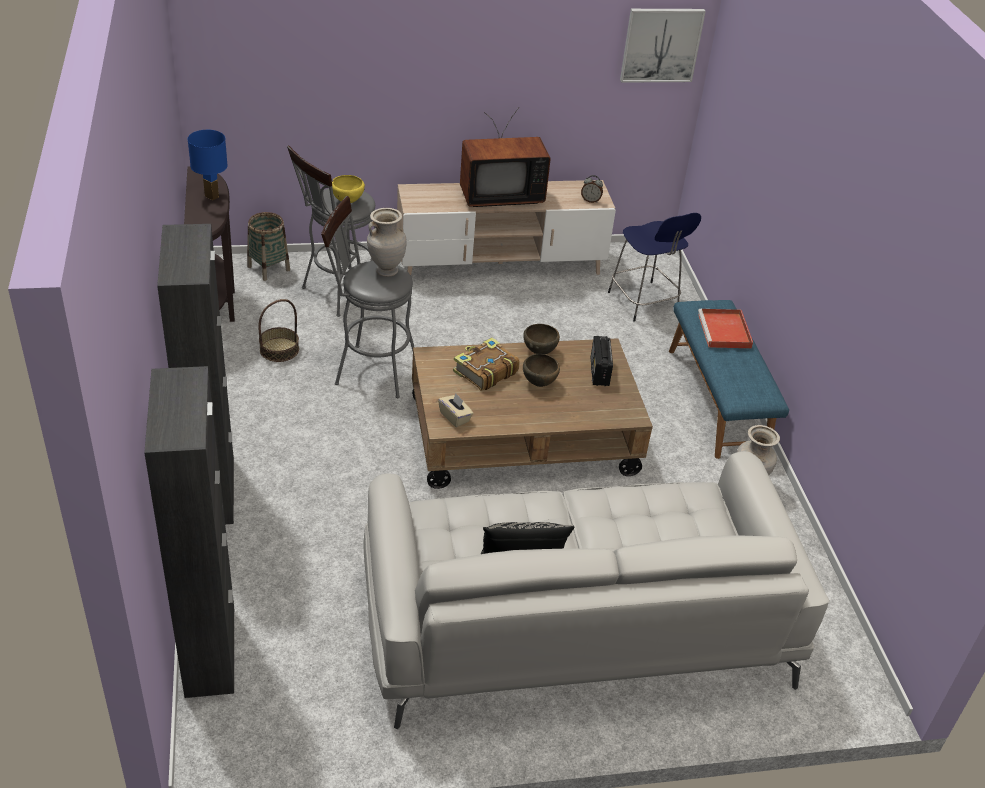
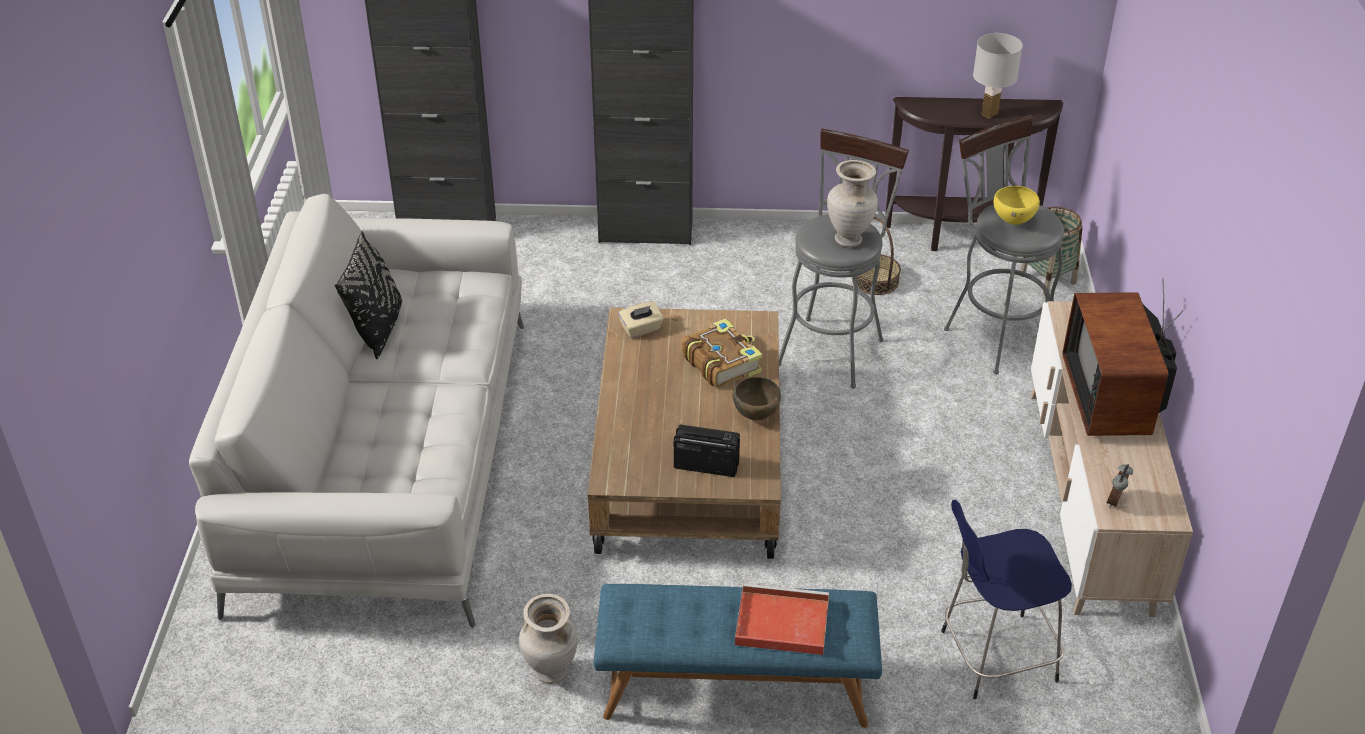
camera: 105 degrees right, 0 degrees up
blue table lamp [187,130,228,200] -> white table lamp [973,33,1023,119]
brown bowl [523,354,560,387] -> none
picture [620,9,706,83] -> none

